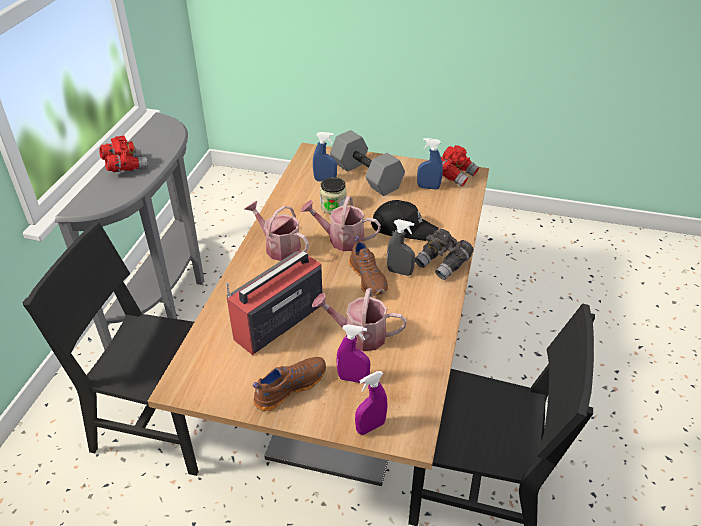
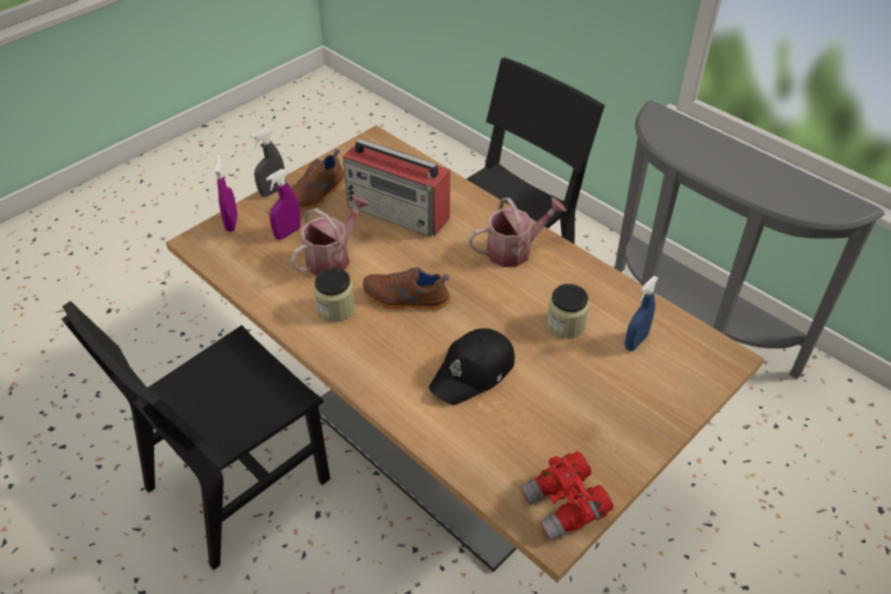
camera: 120 degrees right, 5 degrees up
red binoculars [99,136,148,172] -> none
radio [226,251,322,355] -> radio turned 135 degrees clockwise [343,138,450,236]
brown shoe [253,357,326,411] -> brown shoe turned 45 degrees clockwise [292,149,345,210]
watering can [301,196,381,251] -> none
grey dumbbell [330,130,405,196] -> none
grey spray bottle [387,219,415,276] -> grey spray bottle moved to [250,129,286,197]
grey binoculars [415,229,474,280] -> none
blue spray bottle [417,138,443,190] -> none
none -> jar [314,268,355,322]

